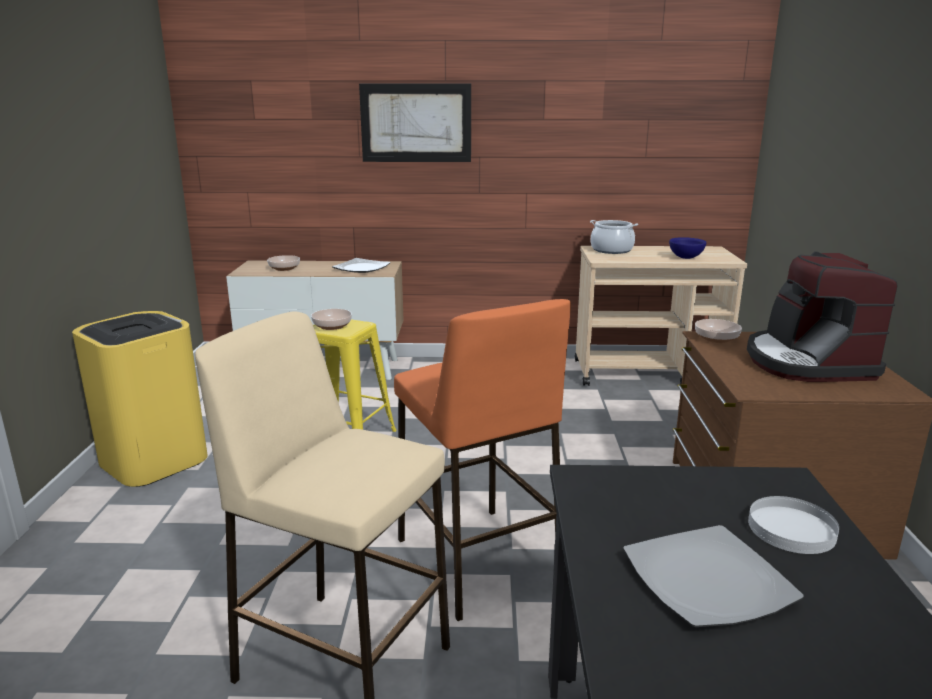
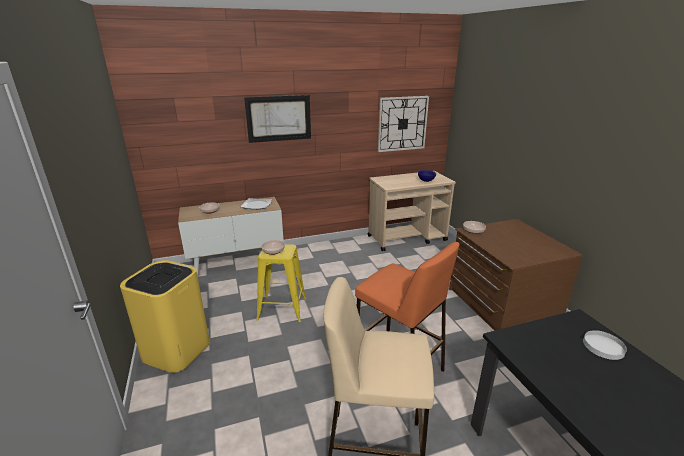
camera: 20 degrees left, 5 degrees up
cooking pot [590,220,638,254] -> none
plate [623,525,804,627] -> none
coffee machine [747,251,897,382] -> none
none -> wall clock [378,96,429,152]

